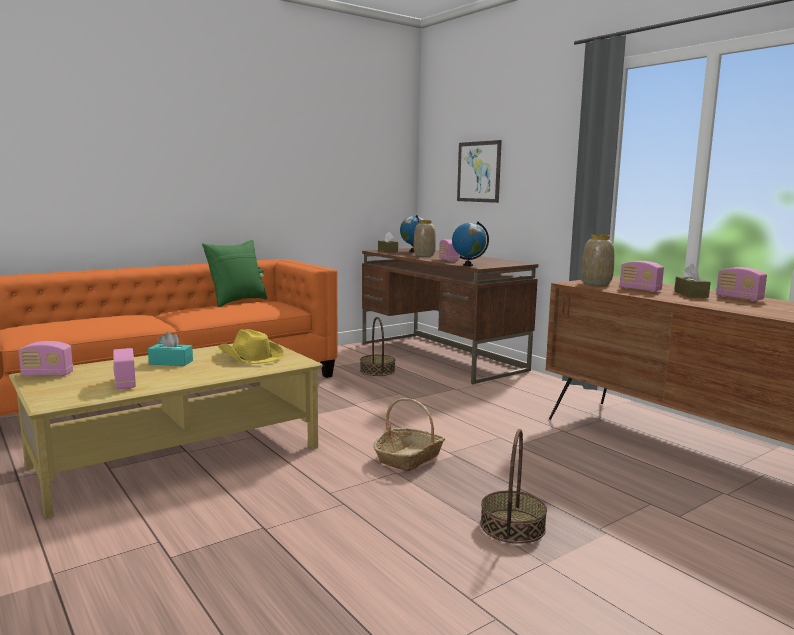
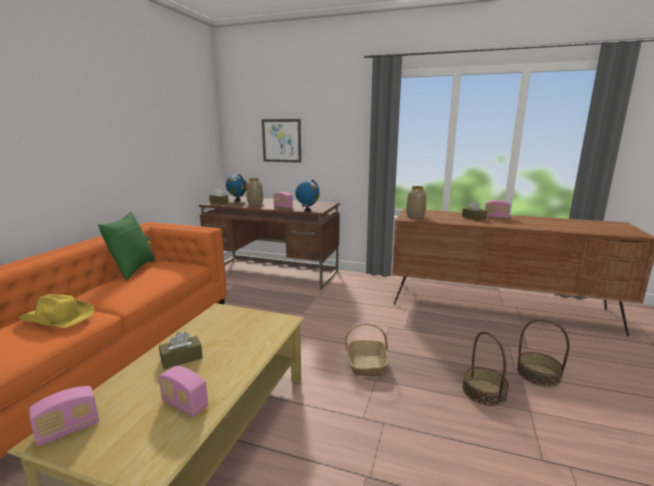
camera: 35 degrees left, 5 degrees up
turquoise tissue box [148,332,193,366] -> brown tissue box [159,331,203,369]
yellow hat [218,329,284,364] -> yellow hat moved to [18,294,94,328]
basket [360,317,395,376] -> basket moved to [517,319,570,387]
radio [620,261,664,292] -> none

